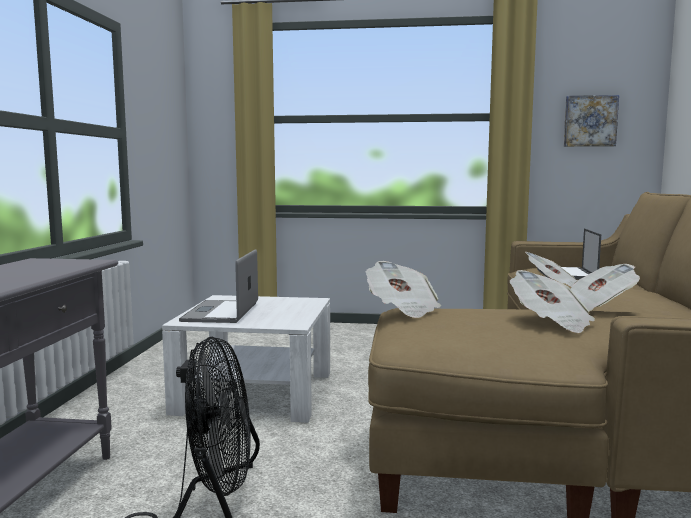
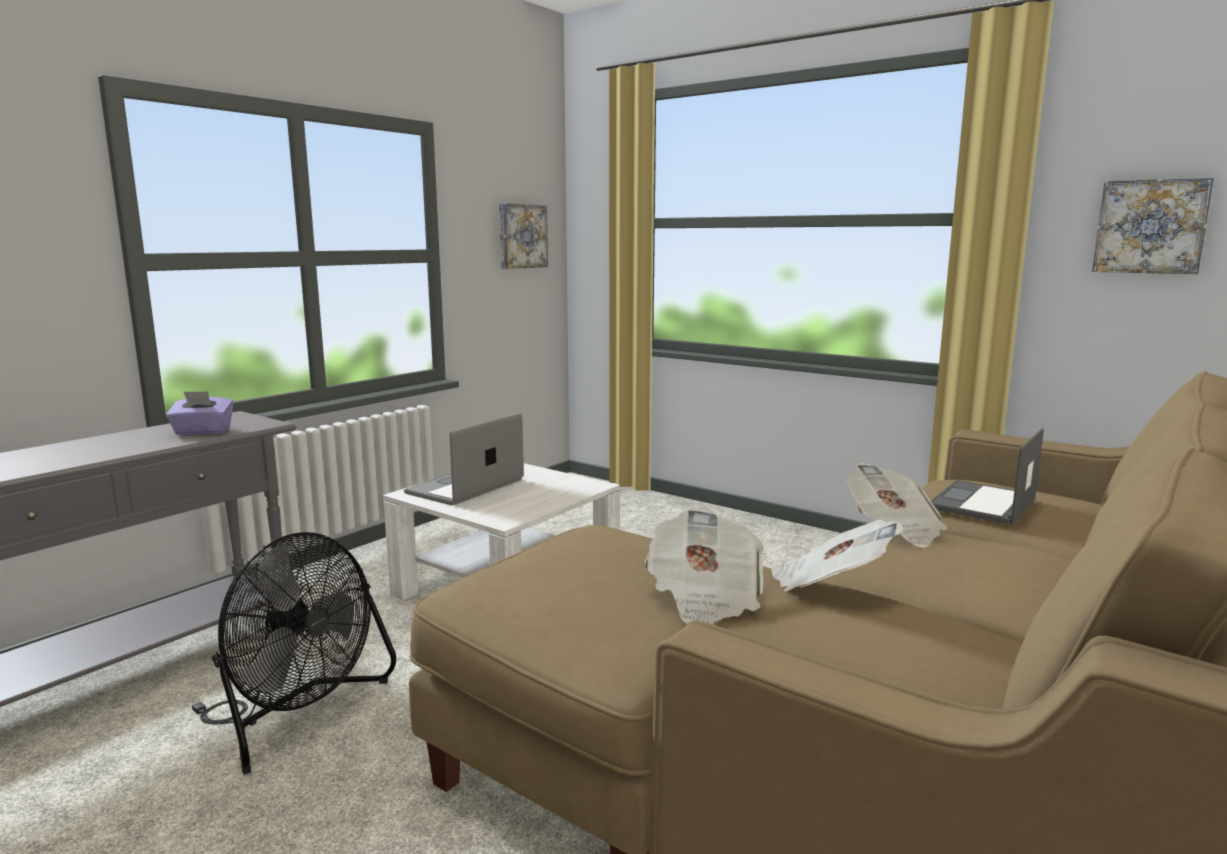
camera: 30 degrees right, 5 degrees up
newspaper [366,261,441,318] -> none
none -> purple tissue box [166,391,234,435]
none -> picture [499,203,548,269]

